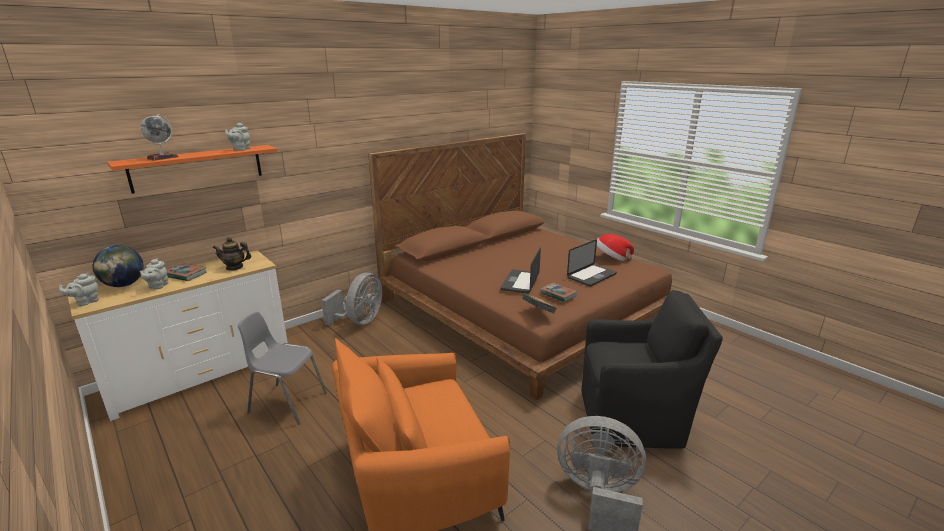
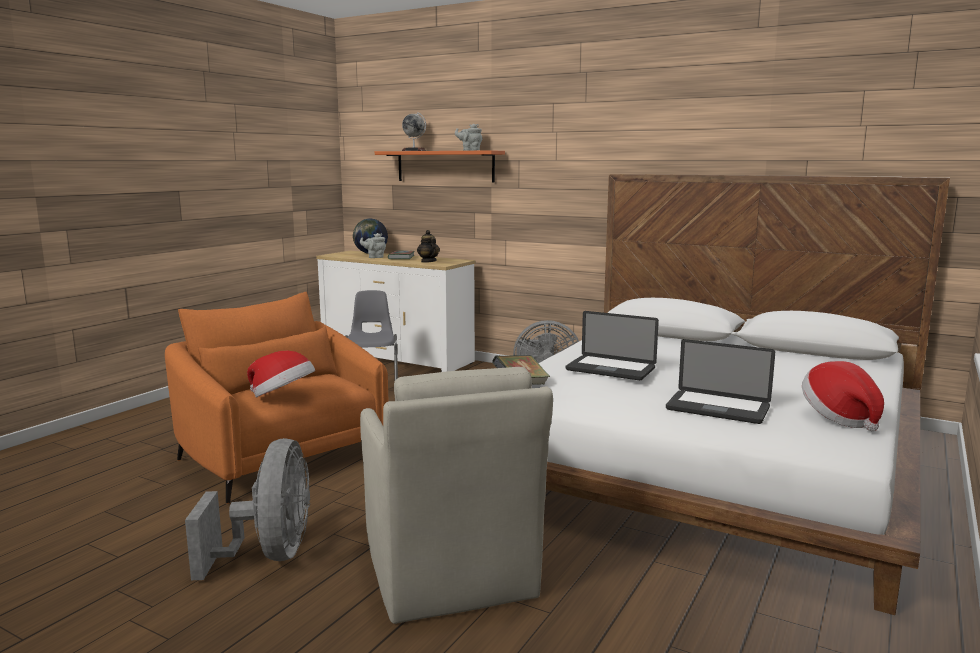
camera: 70 degrees right, 10 degrees down
grey teapot [59,273,99,306] -> none
brown bed [368,133,677,400] -> white bed [532,174,950,615]
laptop [500,247,541,294] -> laptop turned 150 degrees counterclockwise [565,311,659,380]
book [540,282,578,302] -> none
black armchair [582,290,723,449] -> beige armchair [360,367,553,624]
none -> hat [247,351,315,397]

